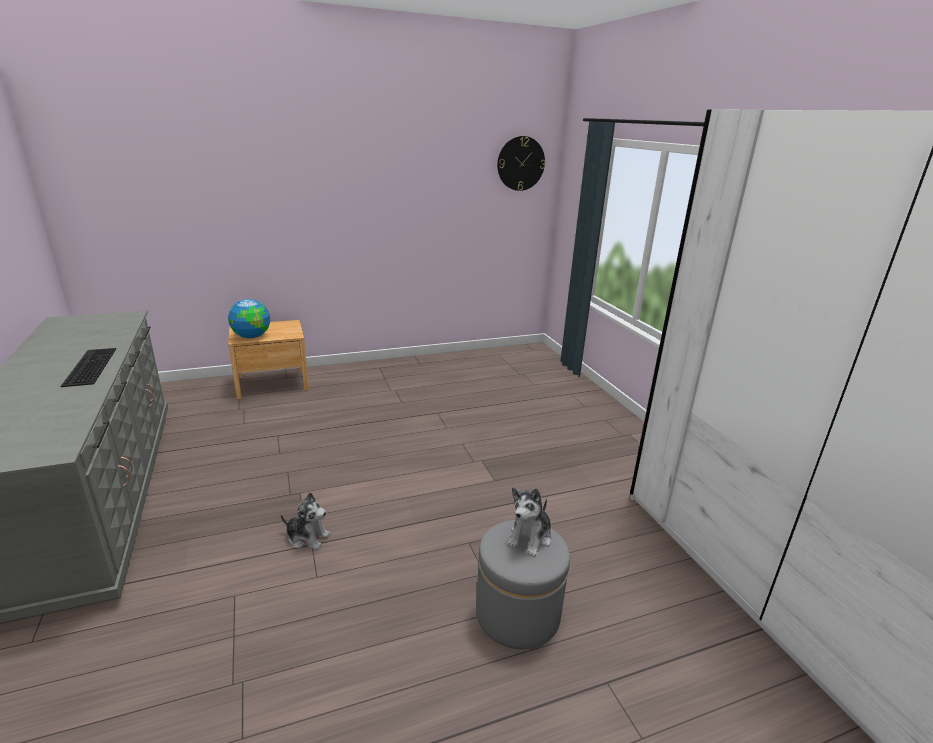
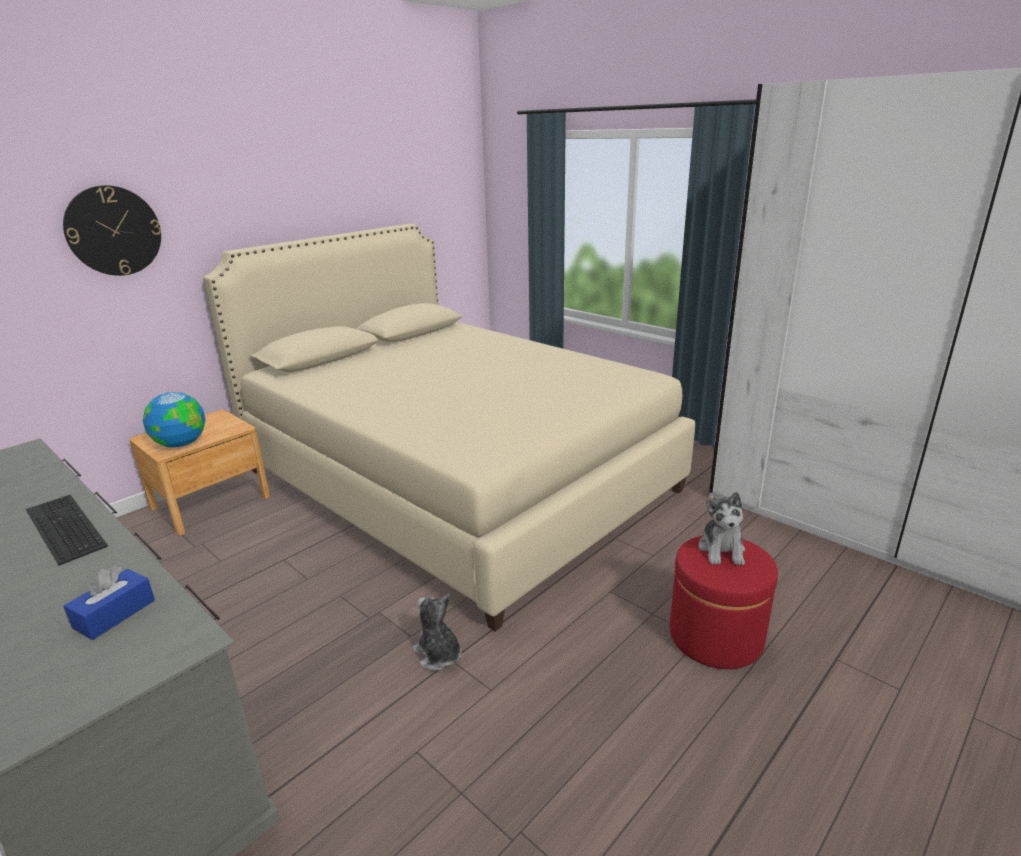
camera: 25 degrees left, 0 degrees up
plush toy [280,492,331,550] -> plush toy turned 120 degrees counterclockwise [413,593,462,671]
grey ottoman [476,520,570,650] -> red ottoman [670,536,778,669]
wall clock [497,136,545,191] -> wall clock moved to [63,185,161,276]
none -> blue tissue box [63,566,155,640]
none -> beige bed [203,224,696,631]

